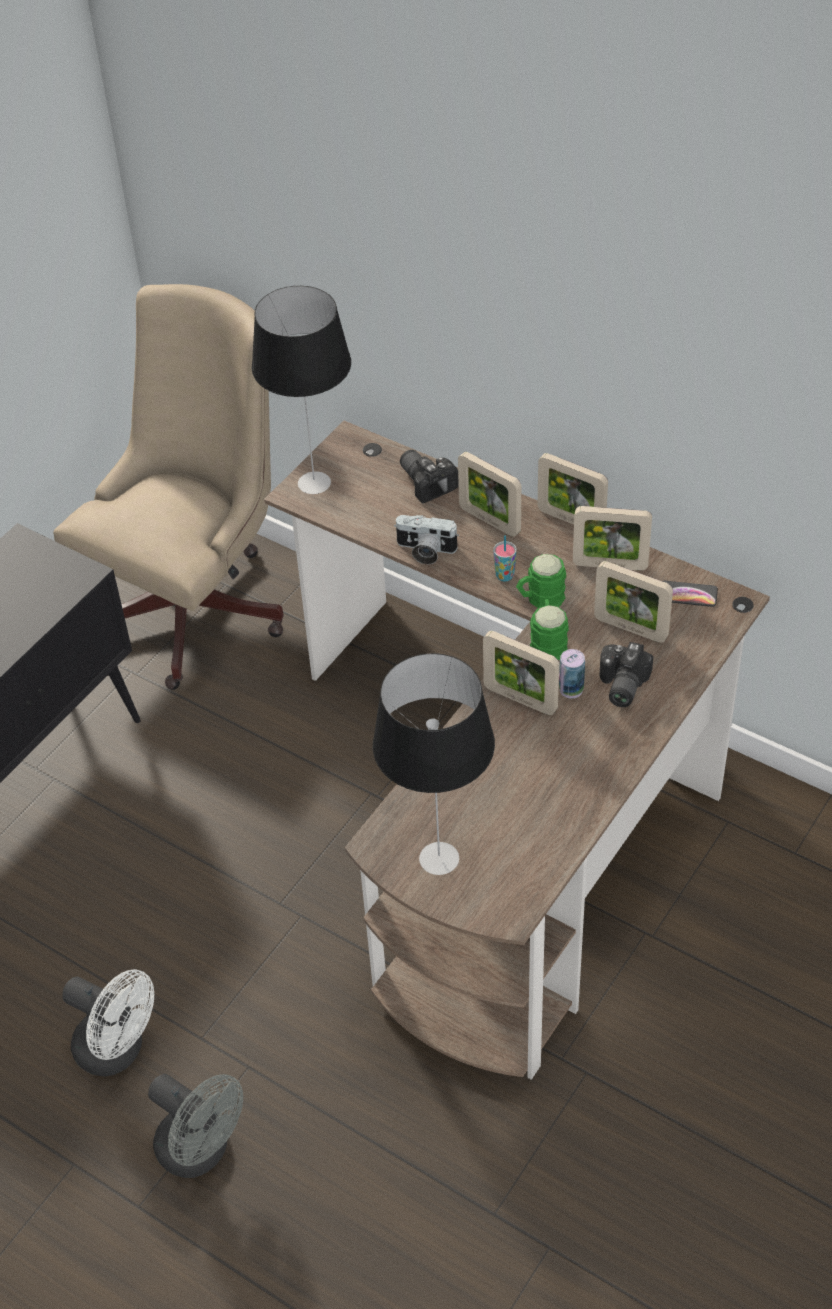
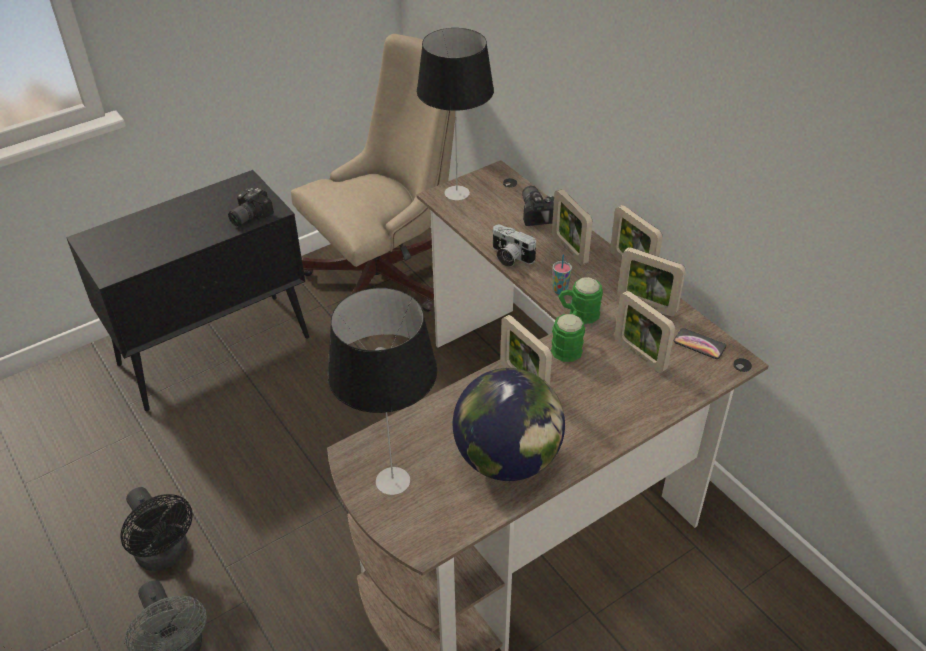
camera: 20 degrees right, 5 degrees down
white fan [62,969,154,1076] -> black fan [120,487,193,571]
can [559,649,585,699] -> none
camera [599,642,653,707] -> camera moved to [228,188,274,226]
none -> globe [453,368,565,481]

